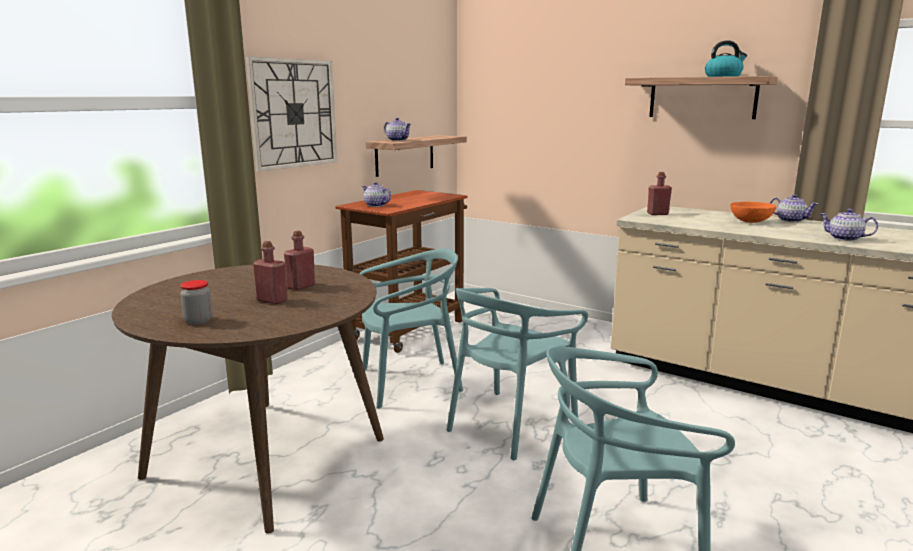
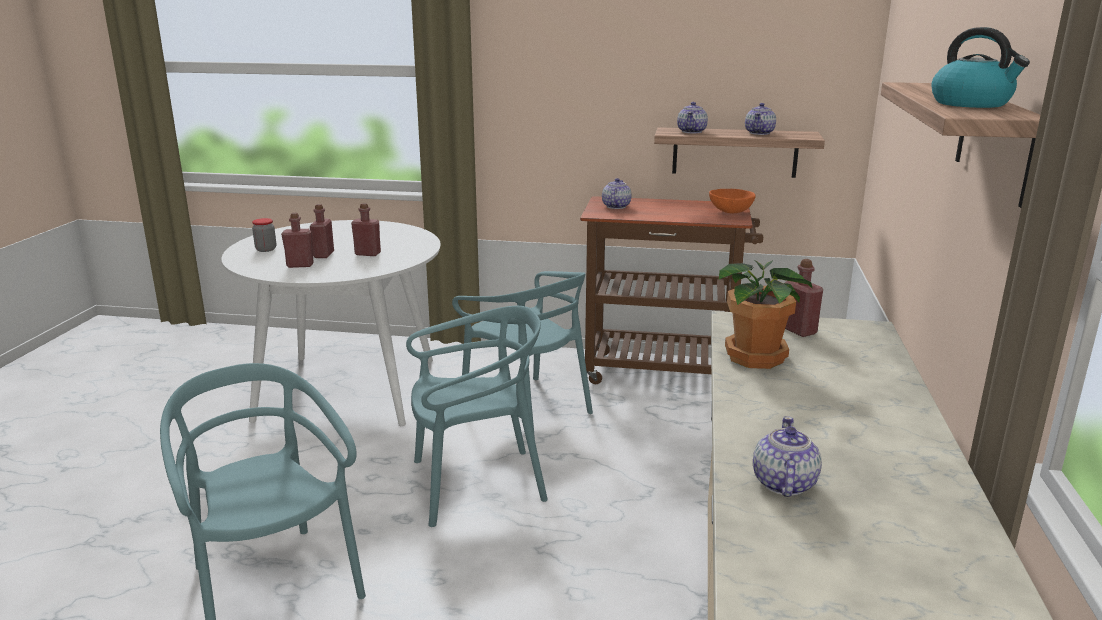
camera: 65 degrees right, 5 degrees up
brown dining table [112,265,384,533] -> white dining table [221,220,441,426]
wall clock [245,56,337,172] -> none
turquoise chair [447,288,588,460] -> turquoise chair turned 150 degrees clockwise [406,306,548,527]
orange bowl [730,201,776,223] -> orange bowl moved to [709,189,756,214]
teapot [770,194,818,222] -> teapot moved to [745,103,776,135]
none -> red bottle [281,212,314,268]
none -> potted plant [718,260,813,369]

